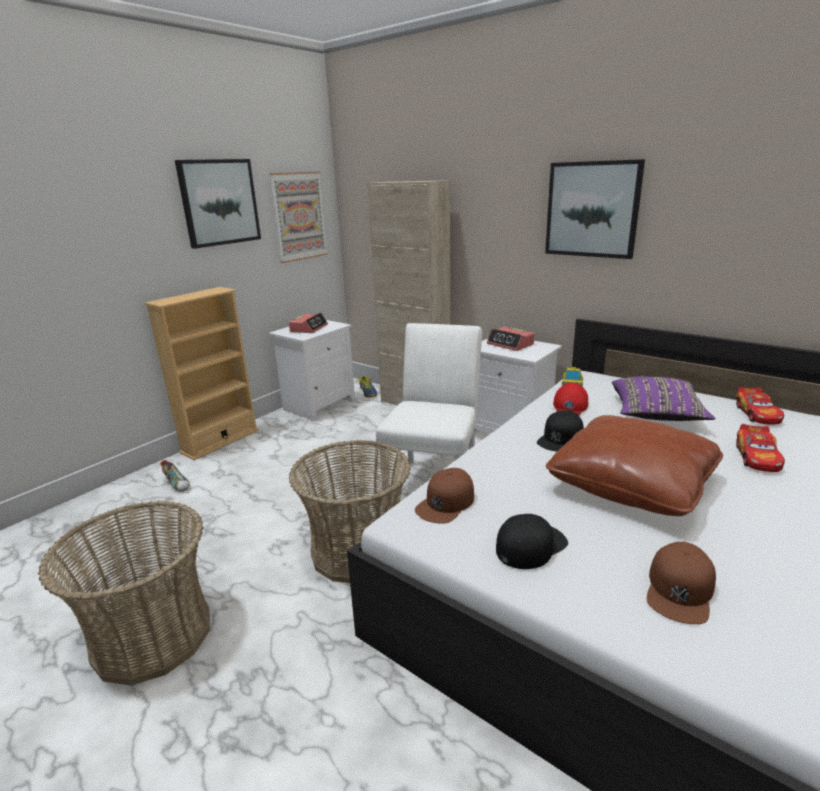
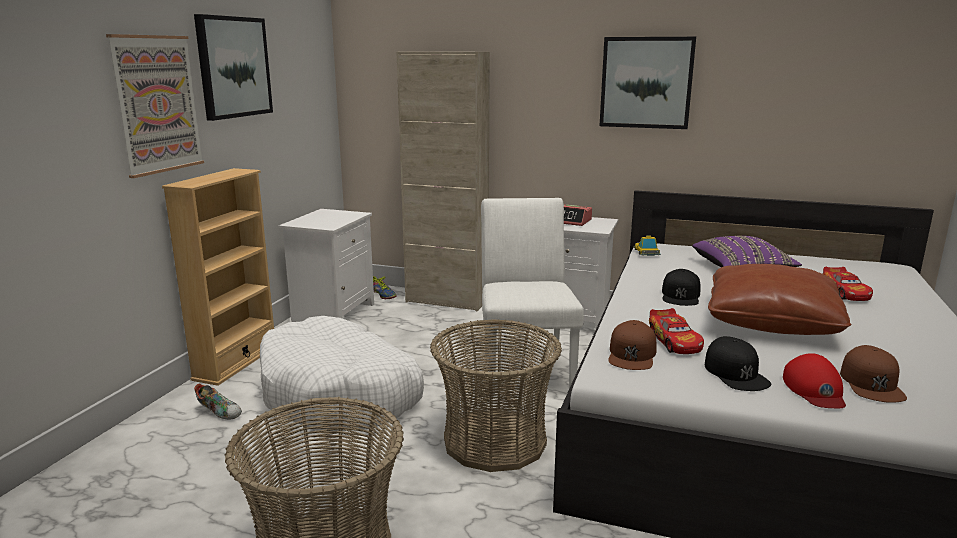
camera: 20 degrees left, 5 degrees down
picture [269,171,328,263] -> picture moved to [106,34,204,178]
alarm clock [289,312,328,333] -> none
black cap [496,514,568,569] -> black cap turned 135 degrees clockwise [705,336,771,391]
red cap [553,383,588,416] -> red cap moved to [783,353,846,408]
toy car [736,387,784,424] -> toy car moved to [649,308,704,354]
none -> white dog bed [260,316,424,431]

